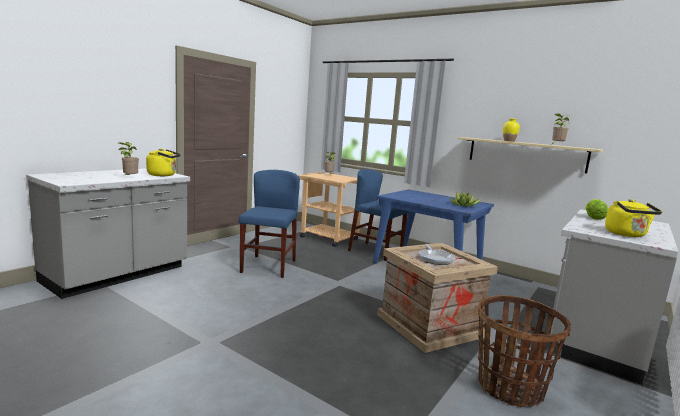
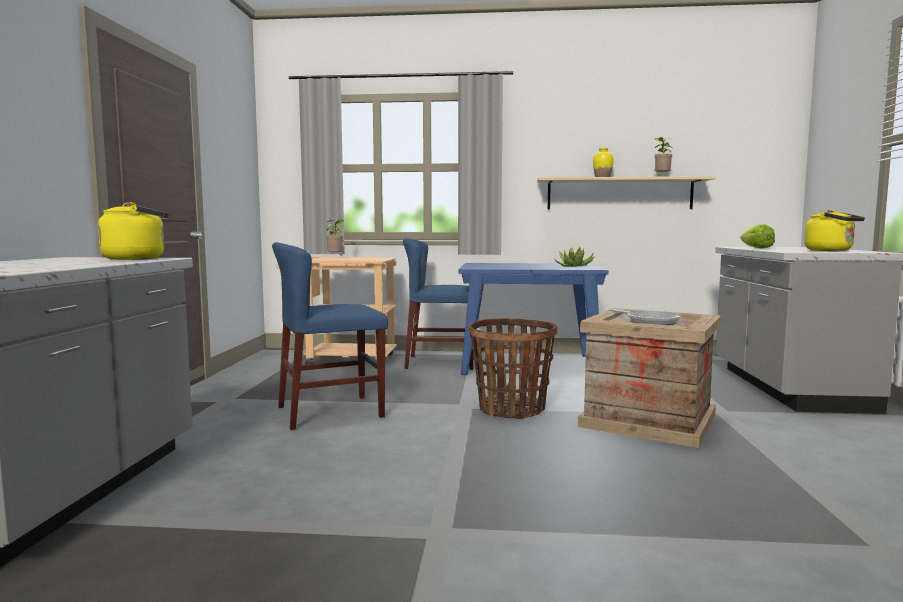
camera: 30 degrees left, 5 degrees down
potted plant [119,142,139,177] -> none
blue chair [238,170,300,278] -> blue chair turned 90 degrees counterclockwise [272,242,388,430]
basket [478,295,571,407] -> basket moved to [469,318,558,419]

